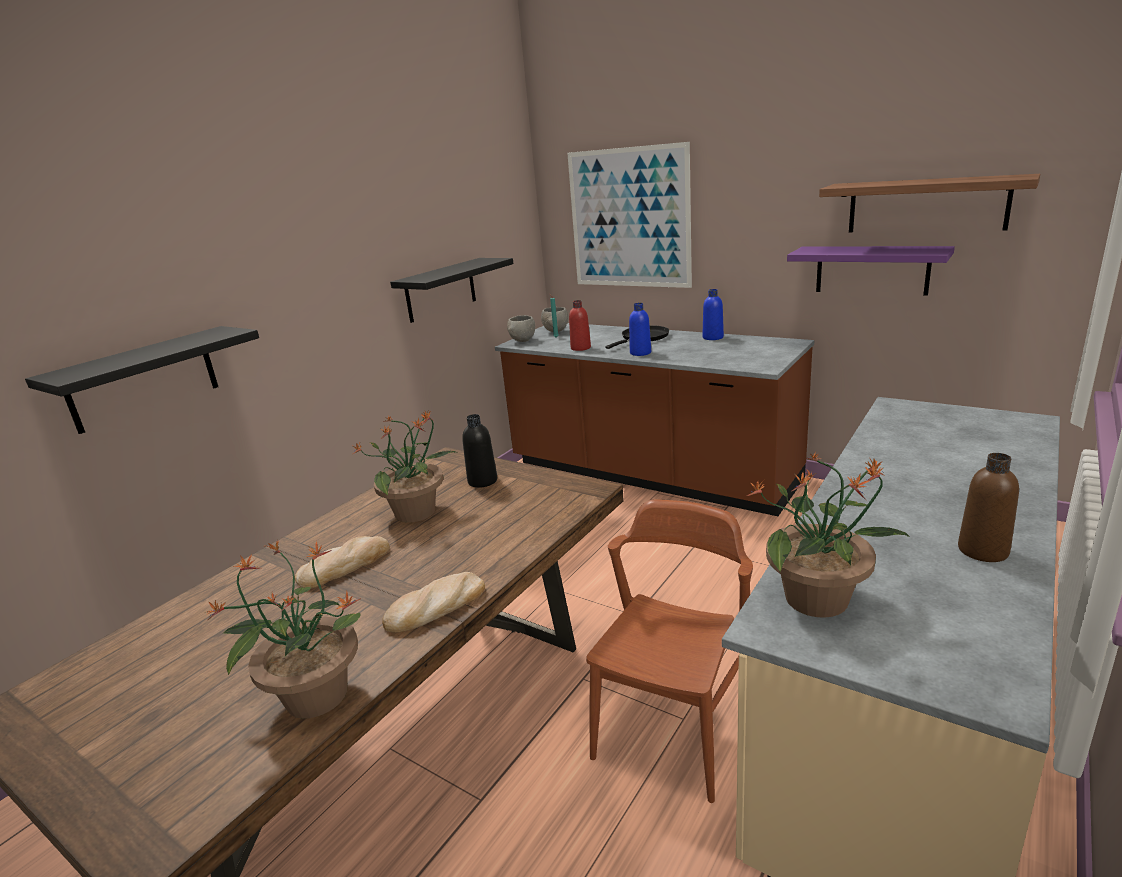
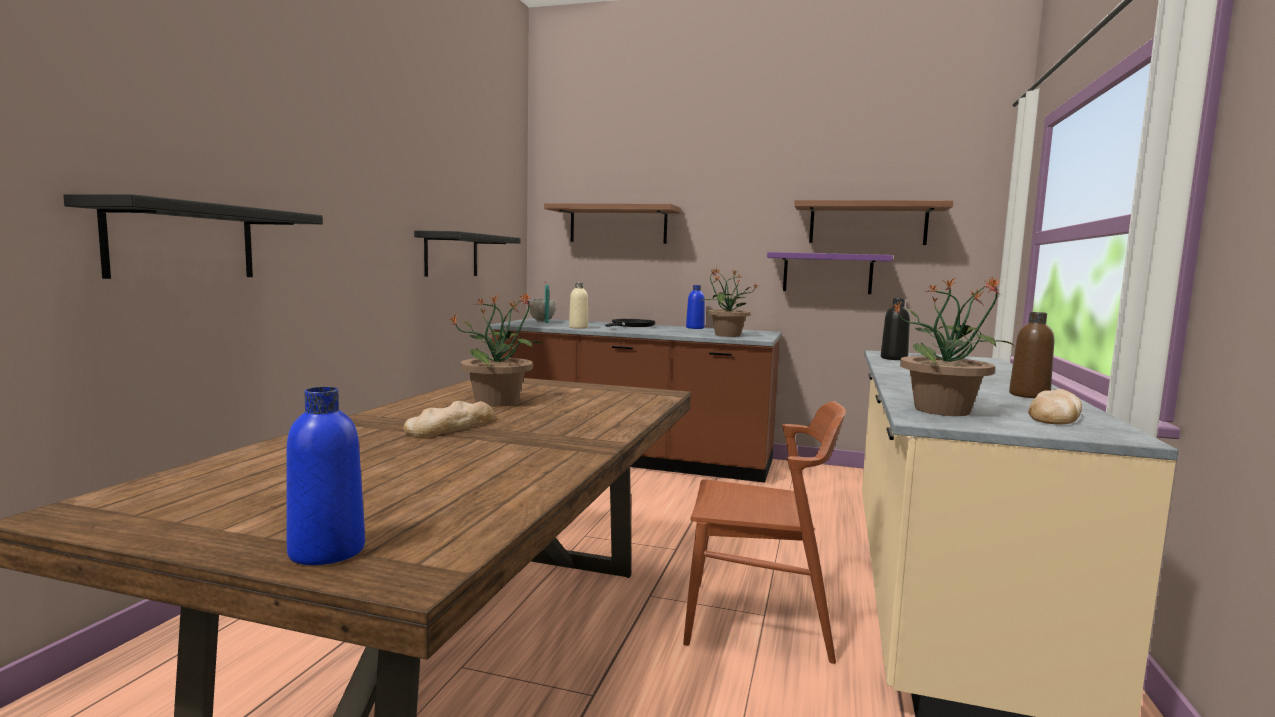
camera: 20 degrees left, 15 degrees down
potted plant [206,540,361,719] -> potted plant moved to [698,268,759,337]
bread [382,572,485,633] -> bread moved to [1028,389,1082,425]
black bottle [462,414,497,488] -> black bottle moved to [881,298,910,360]
grey bowl [507,315,535,342] -> none
picture [567,142,692,288] -> shelf [544,203,681,244]
red bottle [569,300,591,351] -> beige bottle [569,282,588,329]
brown chair [586,500,753,803] -> brown chair turned 90 degrees clockwise [683,401,846,664]
blue bottle [629,303,651,356] -> blue bottle moved to [286,387,365,565]

